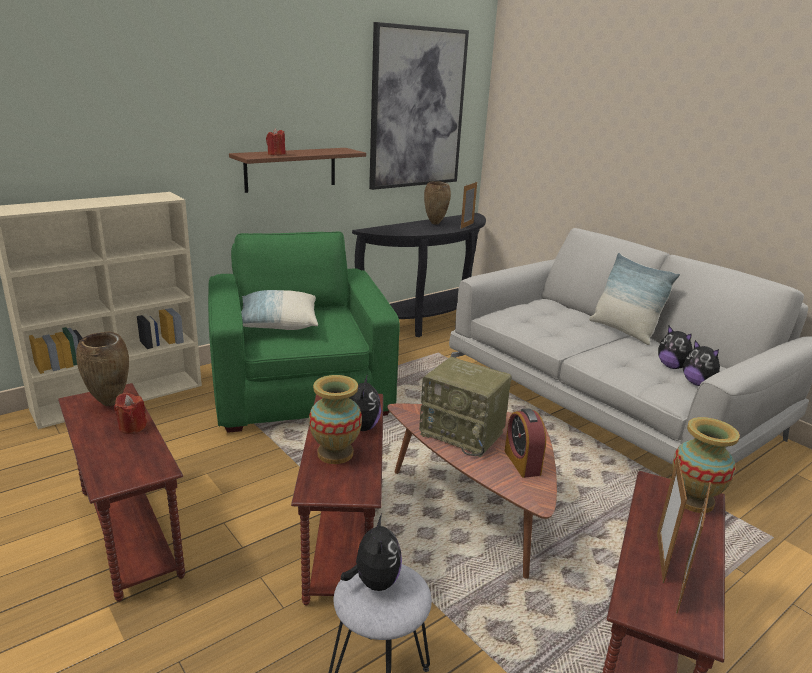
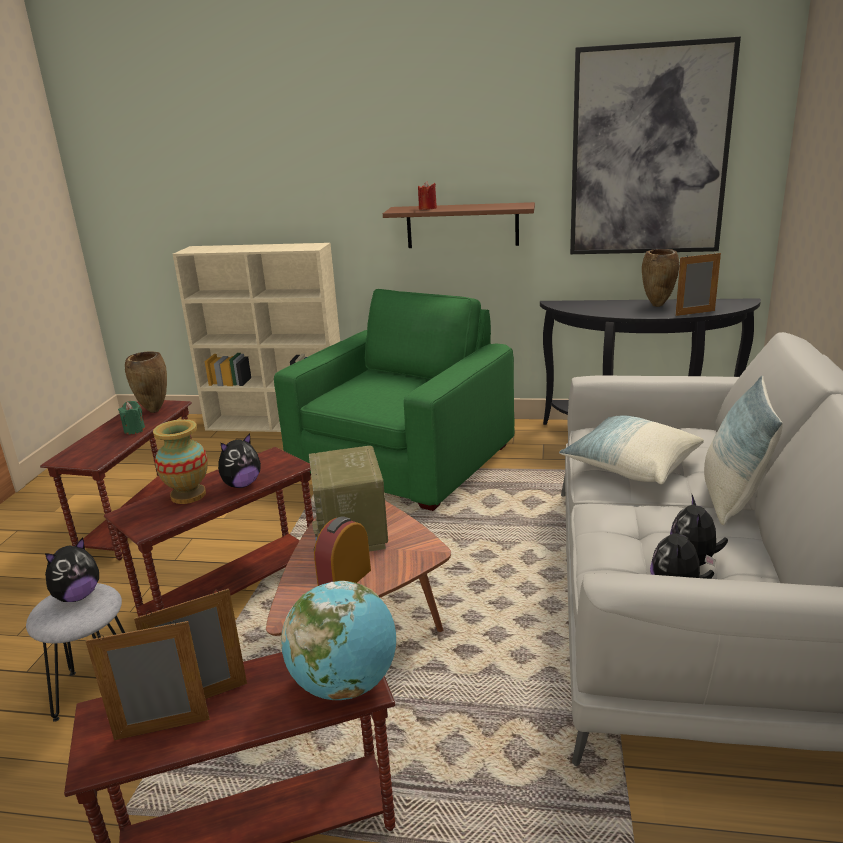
camera: 50 degrees right, 0 degrees up
red candle [114,392,147,434] -> green candle [118,401,145,435]
pillow [241,290,318,330] -> pillow moved to [559,415,704,484]
vase [673,417,740,513] -> globe [281,581,396,700]

